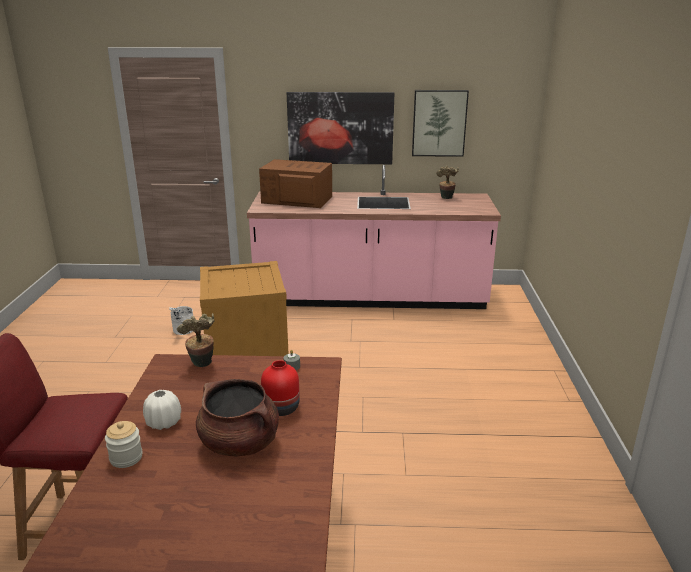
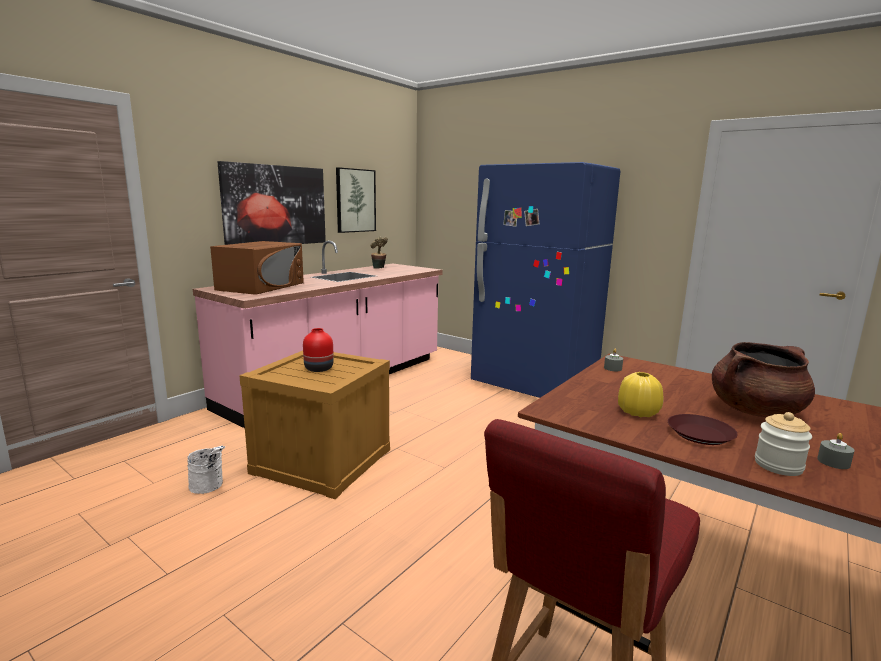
camera: 55 degrees left, 10 degrees down
white vase [143,390,181,430] -> brown plate [668,414,738,445]
potted plant [177,313,214,367] -> none
brown microwave [259,159,332,208] -> brown microwave turned 150 degrees clockwise [210,241,304,295]
red vase [261,360,300,416] -> red vase moved to [303,328,334,372]
none -> blue fridge [471,162,620,398]
none -> yellow vase [618,372,663,417]
none -> grey candle [817,433,854,469]

